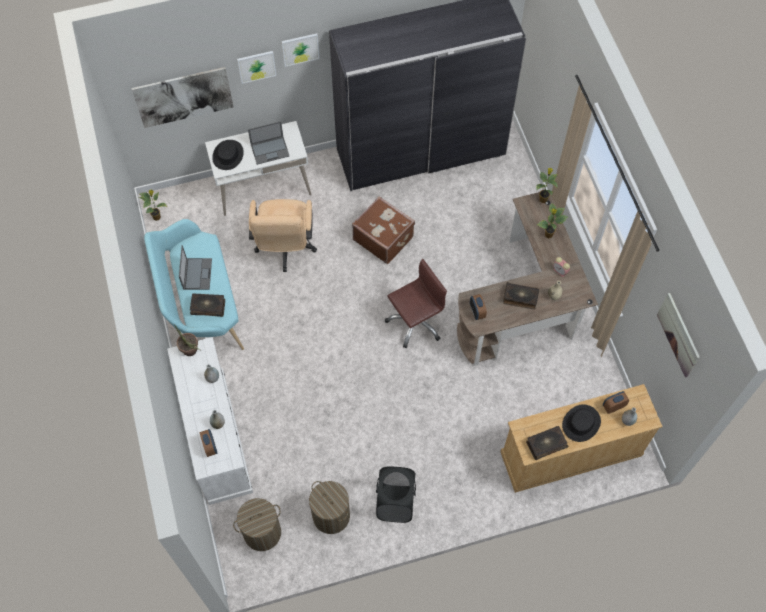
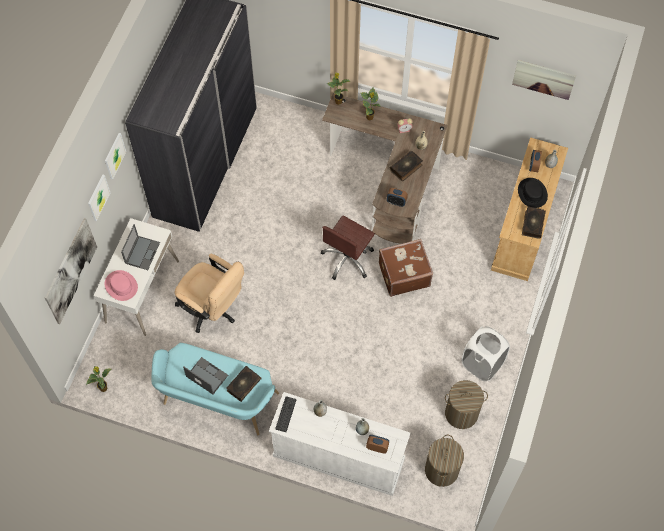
camera: 55 degrees left, 0 degrees up
potted plant [174,324,200,356] -> keyboard [275,396,296,432]
black hat [212,140,244,170] -> pink hat [104,270,138,301]
brown suitcase [352,196,415,264] -> brown suitcase moved to [379,239,433,297]
black laundry basket [376,467,416,523] -> white laundry basket [461,326,510,381]
brown office chair [385,259,447,348] -> brown office chair turned 150 degrees counterclockwise [321,215,375,280]

